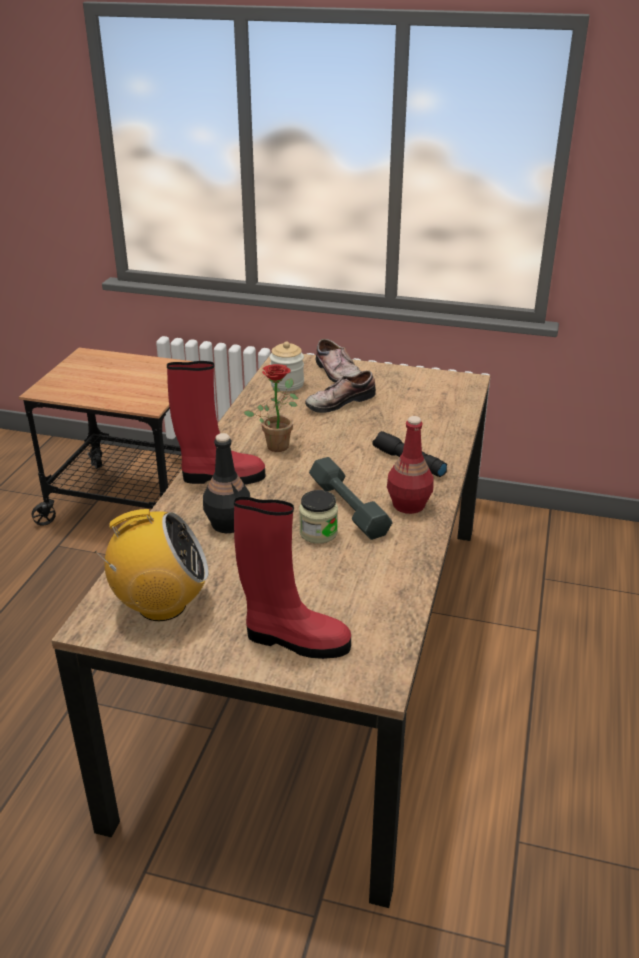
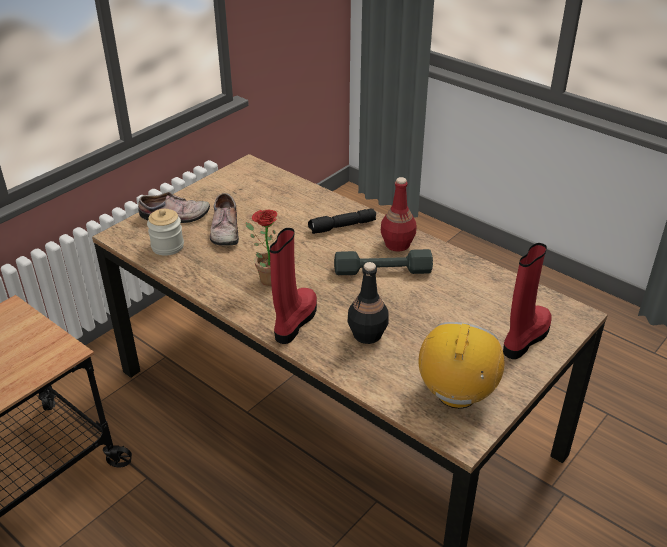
camera: 65 degrees left, 5 degrees up
jar [299,490,338,544] -> none

